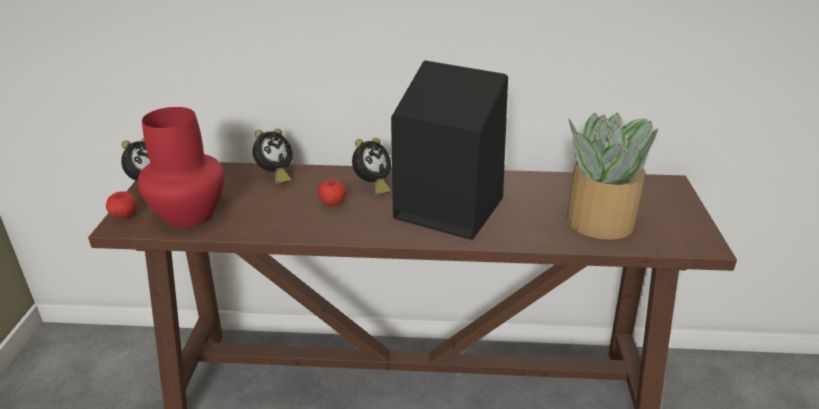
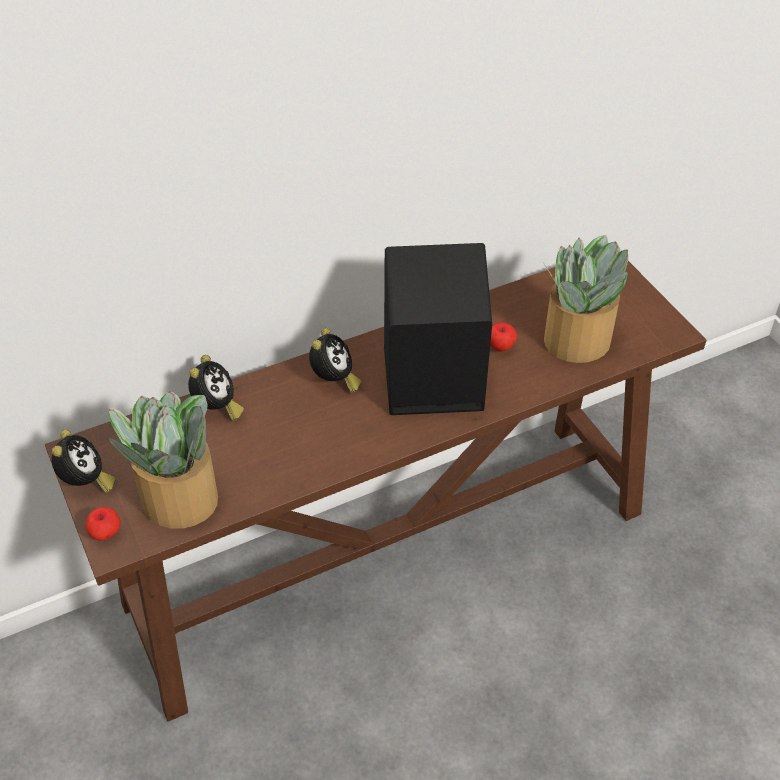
camera: 30 degrees left, 15 degrees up
red vase [137,107,225,228] -> potted plant [109,391,218,529]
apple [318,179,346,206] -> apple moved to [490,322,517,352]

